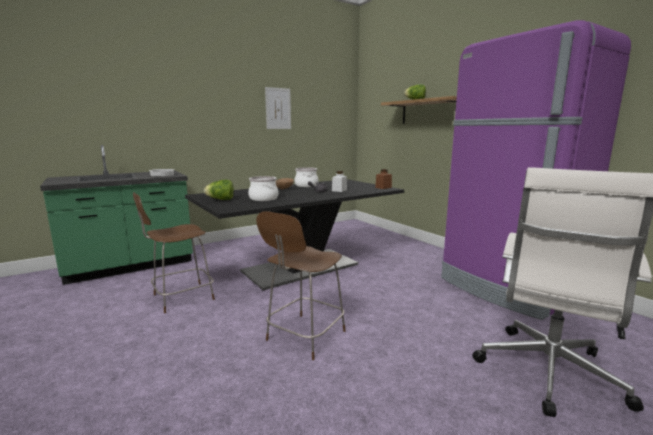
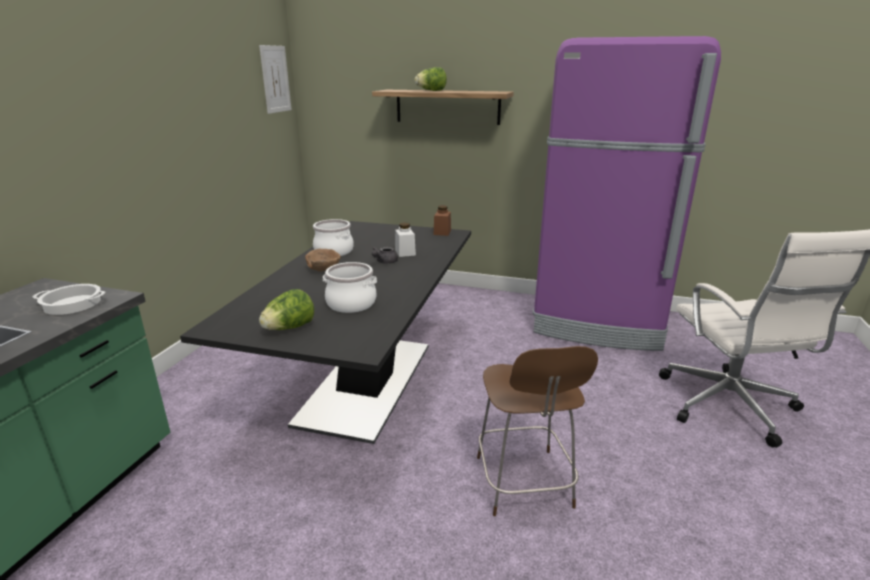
camera: 40 degrees left, 10 degrees up
brown chair [133,192,215,313] -> none
picture [265,87,291,129] -> picture moved to [259,45,292,114]

